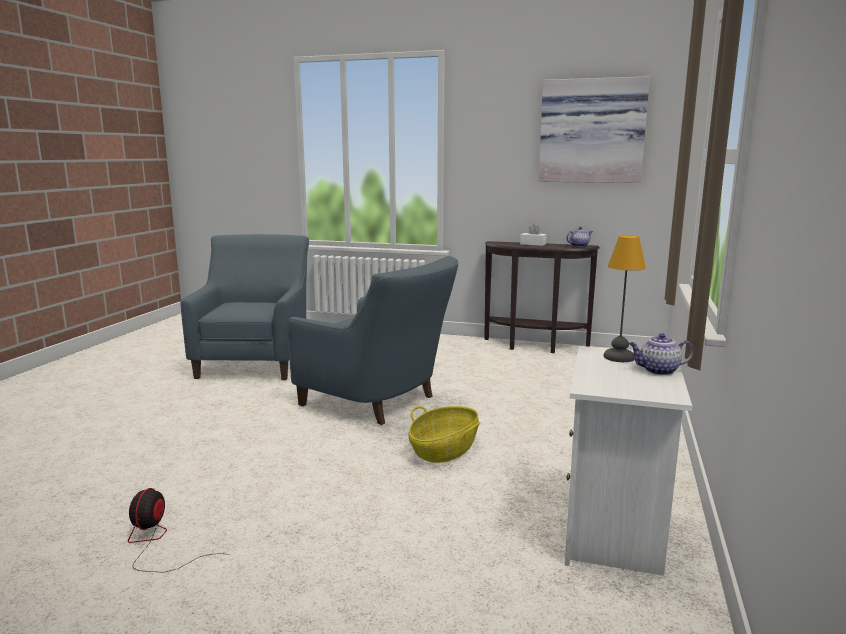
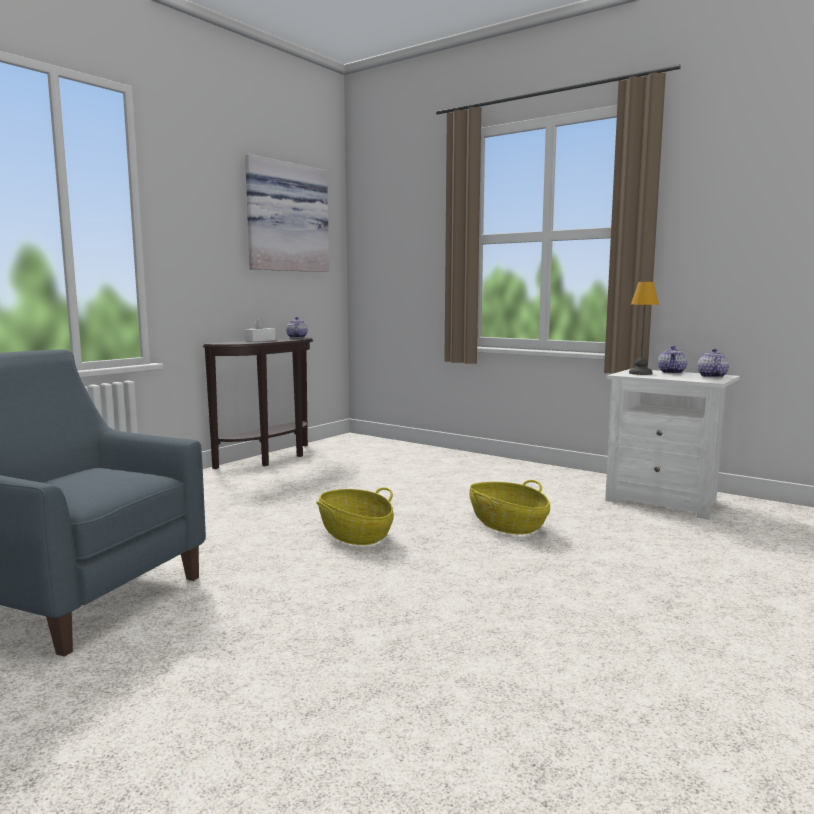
camera: 70 degrees left, 5 degrees down
fan [128,488,222,573] -> none
blue armchair [288,256,458,425] -> basket [316,487,394,545]
none -> teapot [697,349,729,378]

